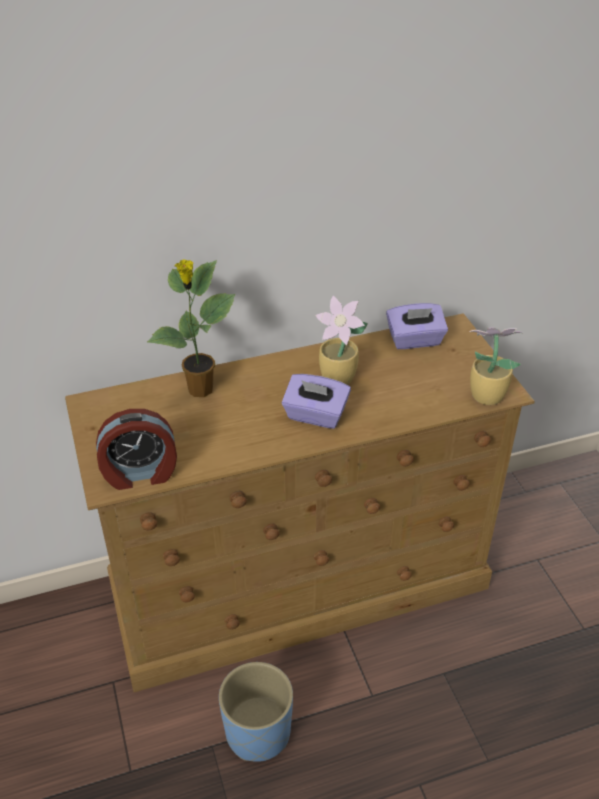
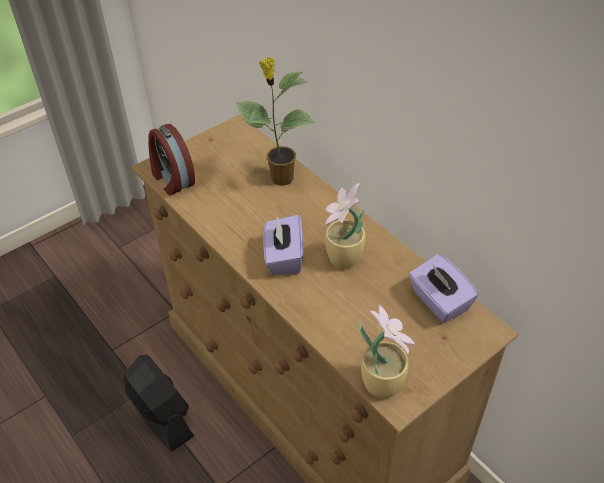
camera: 70 degrees right, 5 degrees up
blue planter [219,662,293,762] -> black fan [124,354,194,452]

